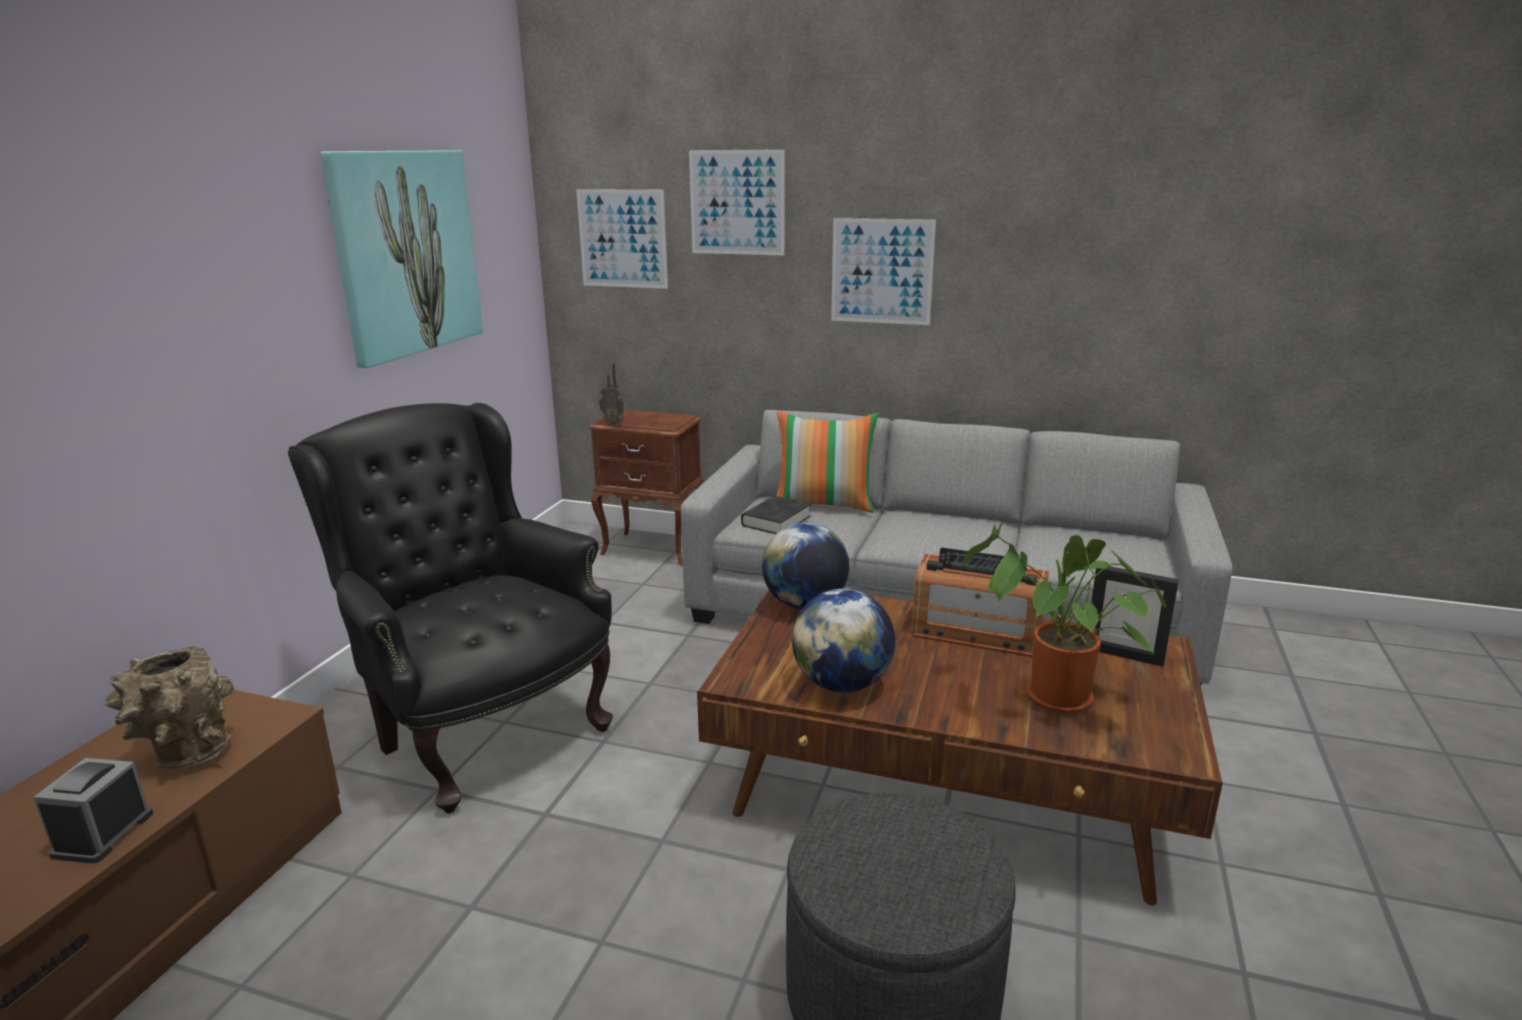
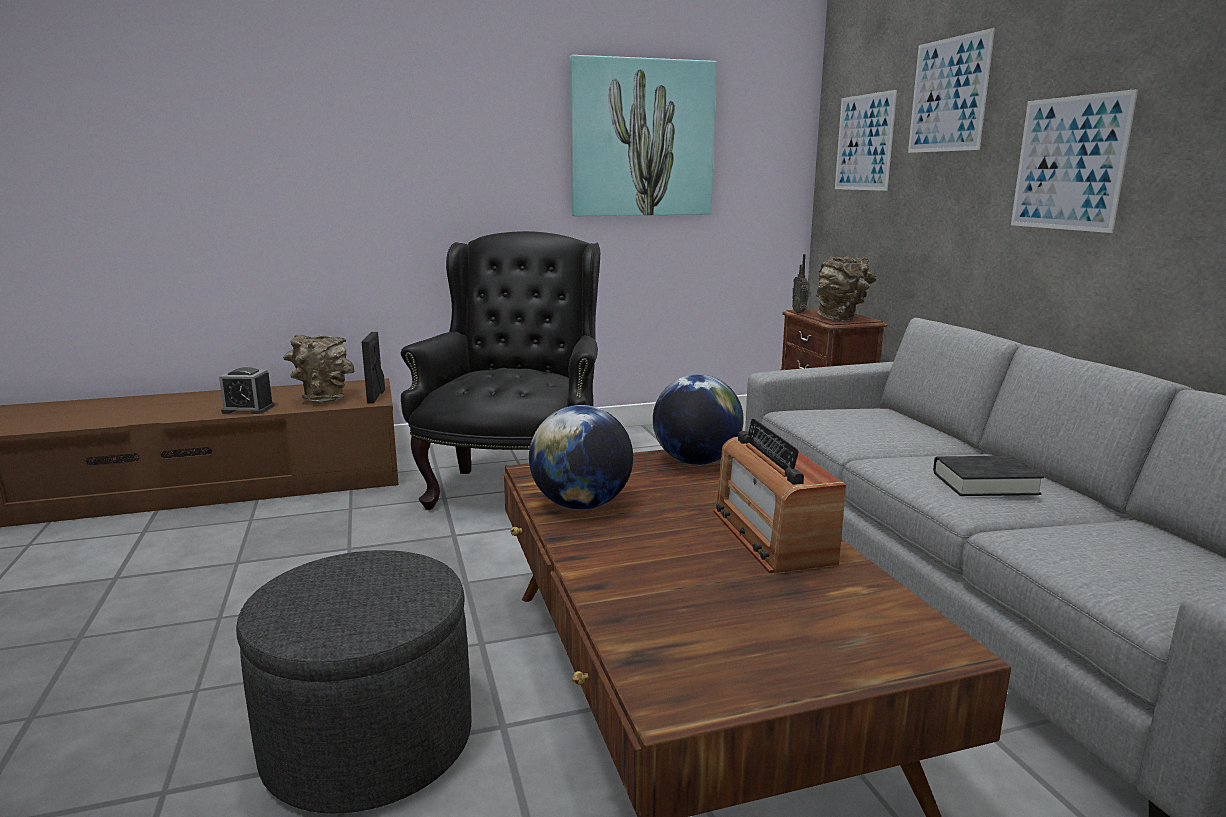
camera: 55 degrees right, 5 degrees down
alarm clock [33,758,153,864] -> alarm clock turned 150 degrees counterclockwise [219,367,275,414]
black book [741,496,811,534] -> black book moved to [933,456,1044,496]
pillow [776,411,878,513] -> none
potted plant [964,522,1166,714] -> none
picture frame [1091,566,1179,667] -> picture frame moved to [362,332,385,403]
none -> brown vase [816,255,876,321]

